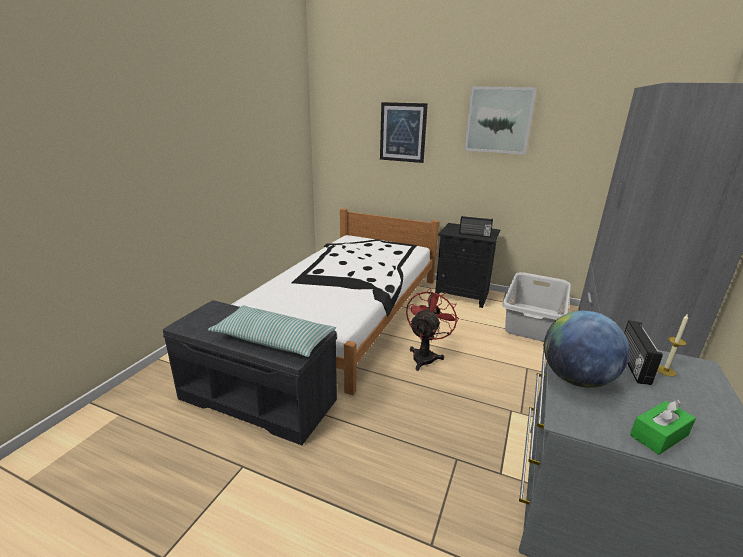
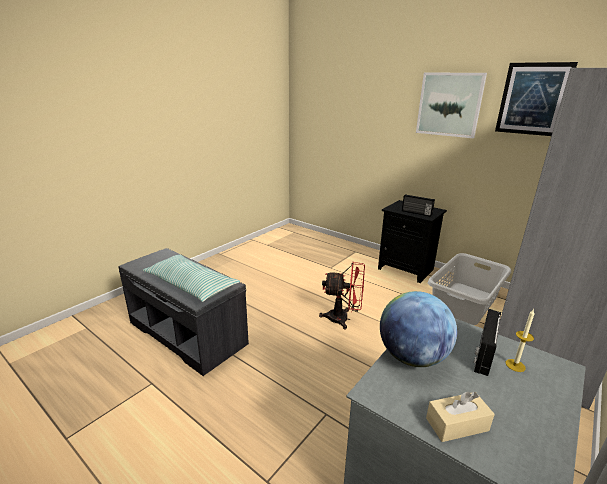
camera: 15 degrees right, 0 degrees up
white bed [233,208,439,395] -> none
picture [380,102,428,163] -> picture moved to [495,62,578,136]
red fan [406,288,459,371] -> red fan turned 60 degrees clockwise [319,262,365,329]
green tissue box [630,400,696,455] -> beige tissue box [426,392,495,442]

